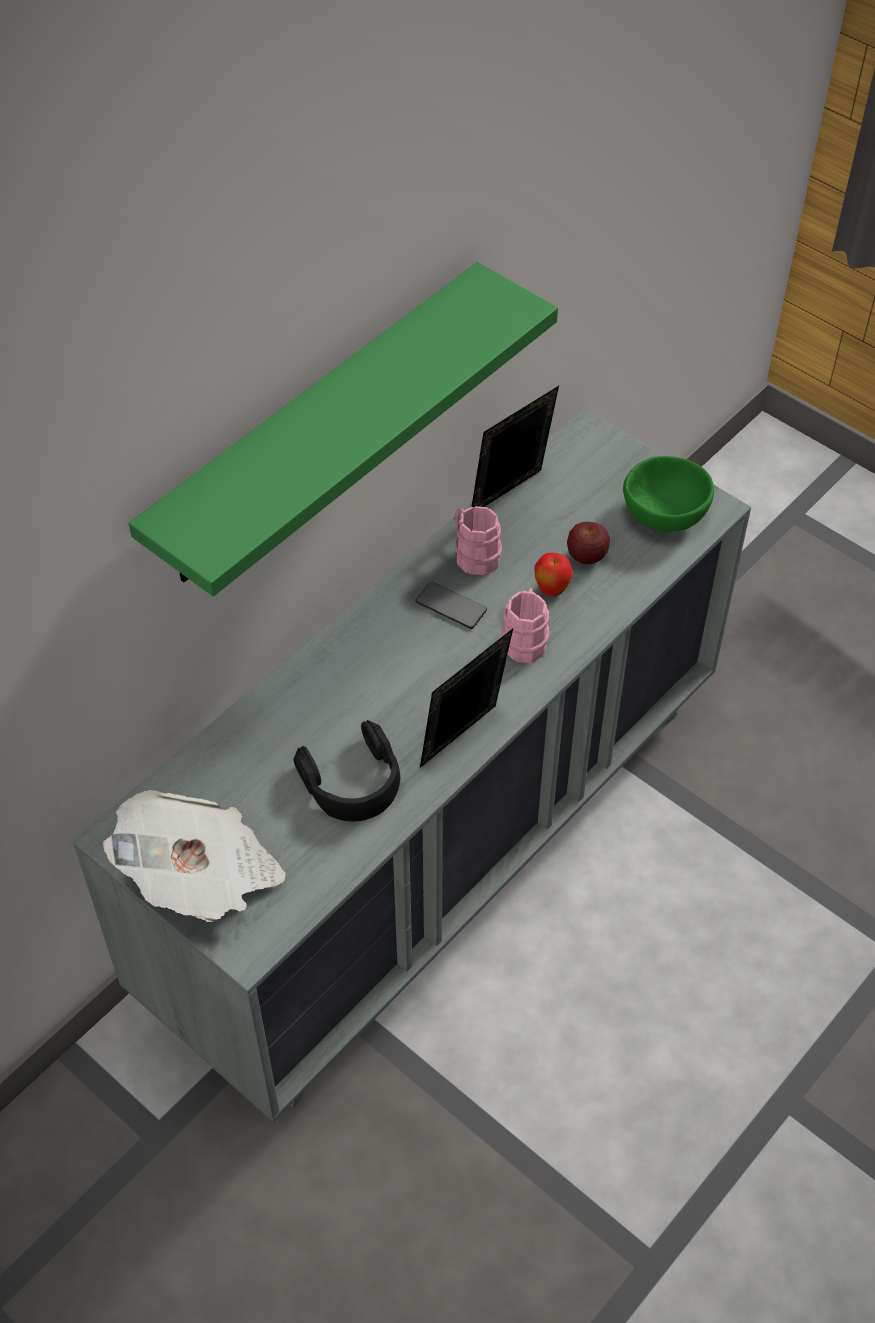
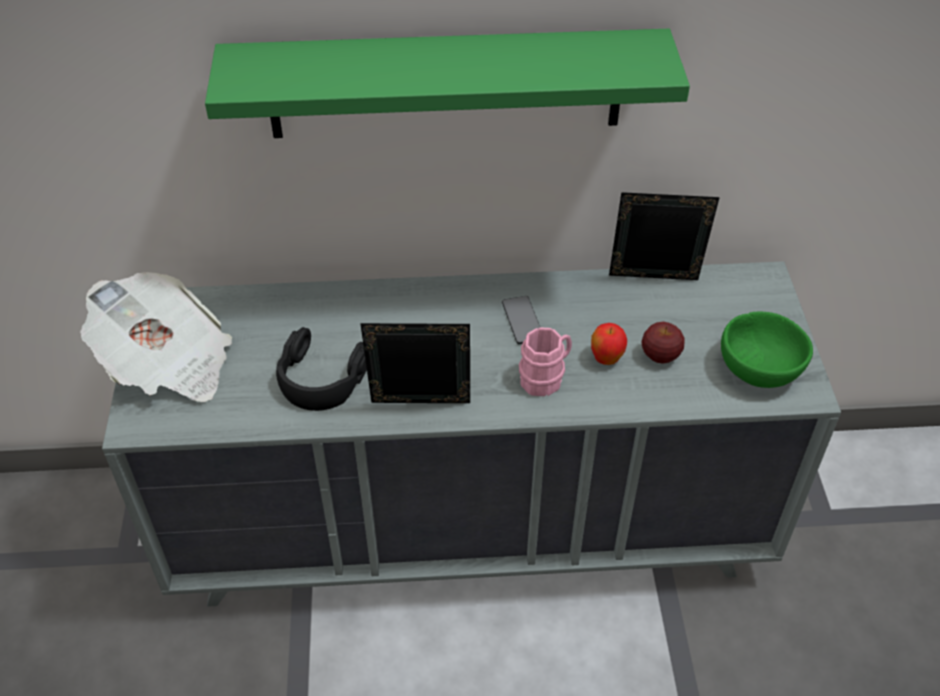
camera: 45 degrees right, 5 degrees down
pink mug [454,506,502,575] -> none

